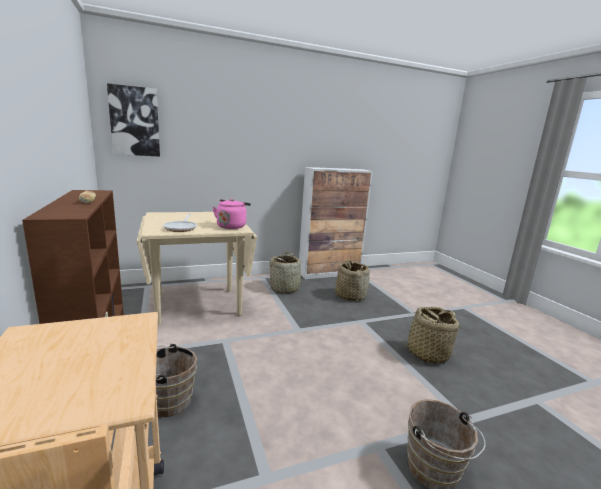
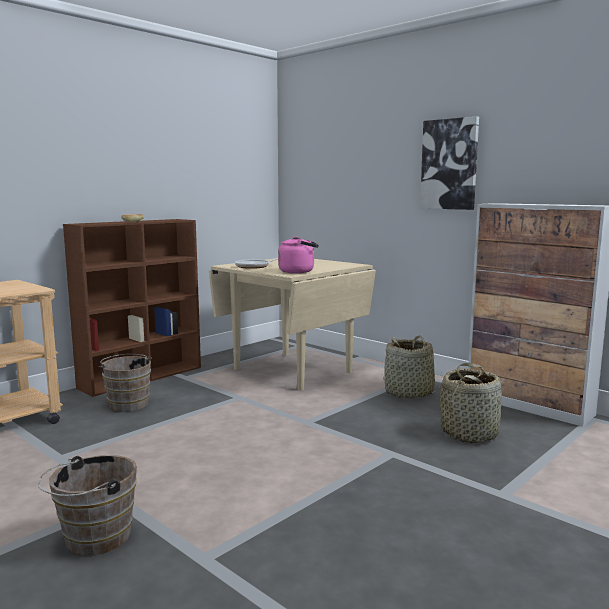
camera: 65 degrees right, 5 degrees down
picture [107,83,160,157] -> picture moved to [420,116,479,210]
basket [399,307,461,364] -> none

